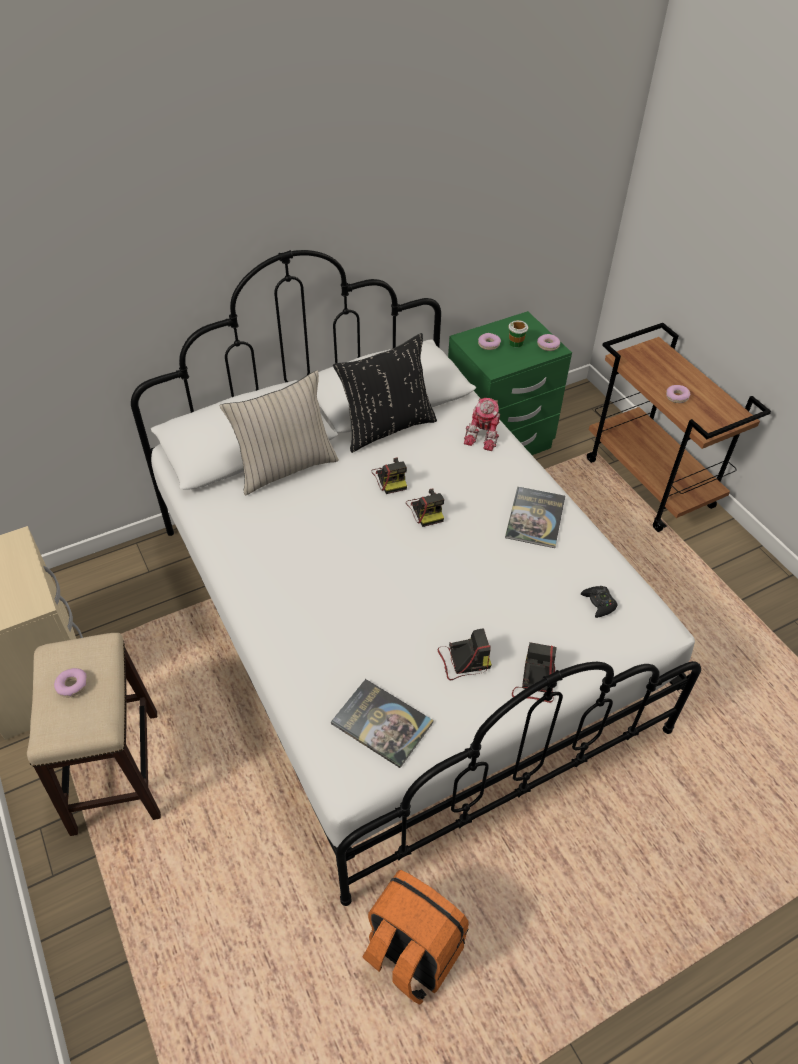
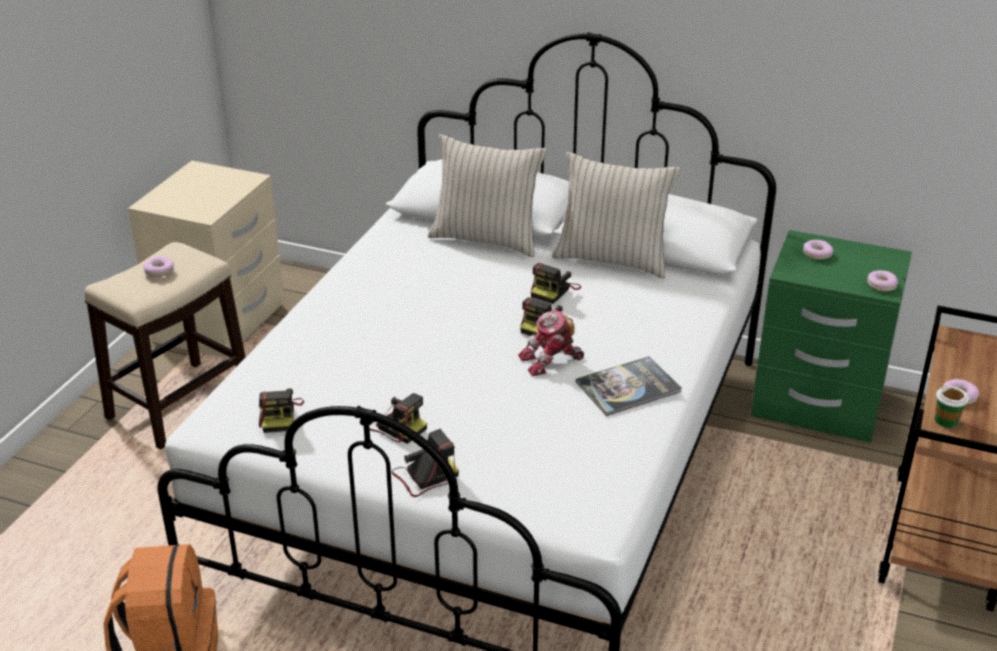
camera: 50 degrees right, 15 degrees down
book [331,679,434,768] -> camera [259,388,304,433]
black pillow [333,333,437,453] -> beige pillow [552,152,681,278]
toy robot [464,398,500,451] -> toy robot moved to [518,309,584,376]
cup [508,320,528,347] -> cup moved to [935,386,969,428]
black game controller [581,586,617,618] -> none

